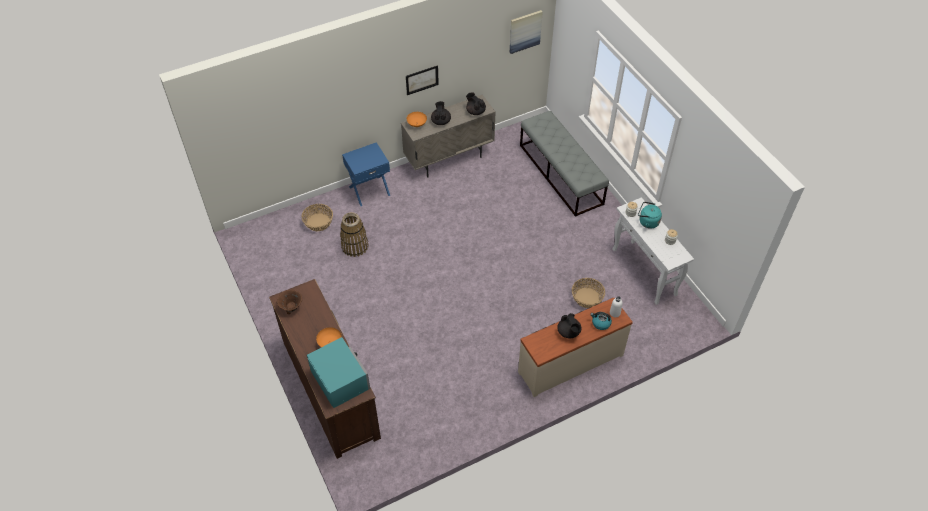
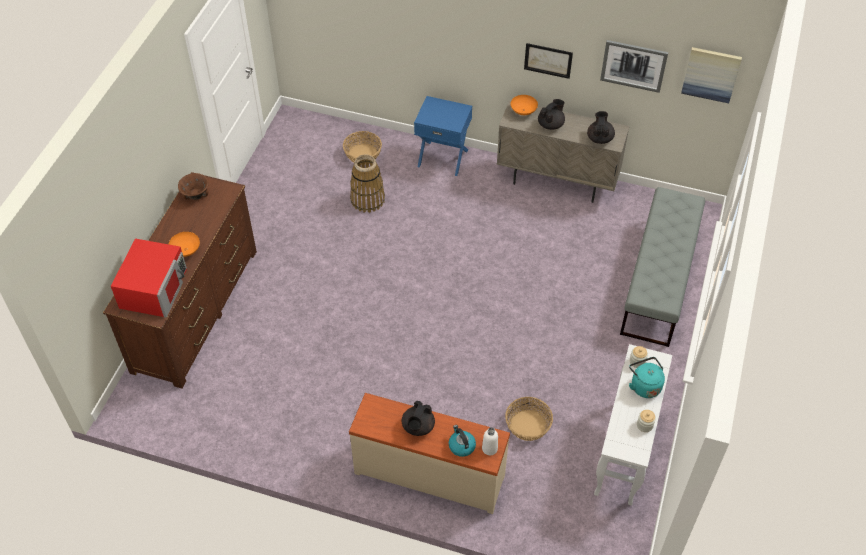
camera: 45 degrees right, 0 degrees up
turquoise microwave [307,337,370,408] -> red microwave [111,238,187,318]
none -> picture [600,40,668,93]

